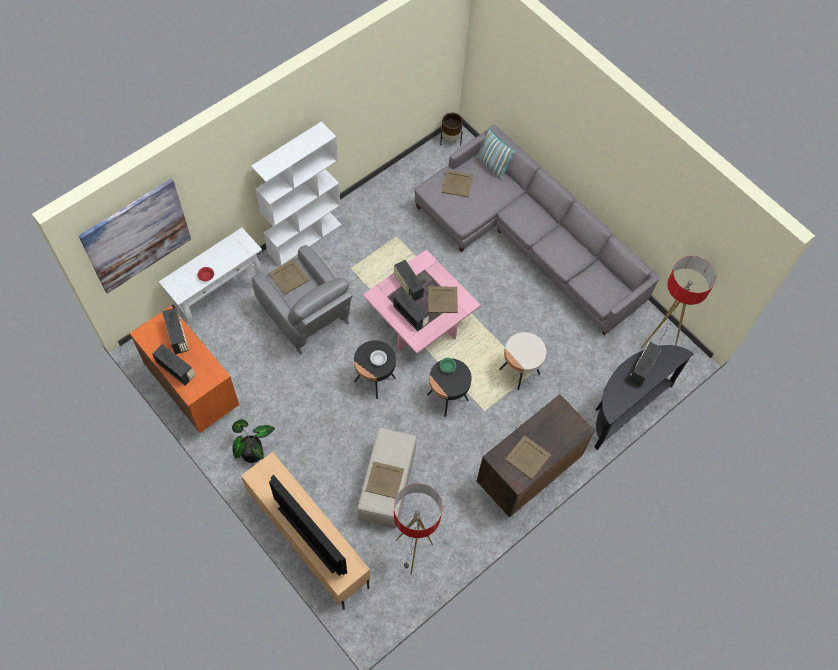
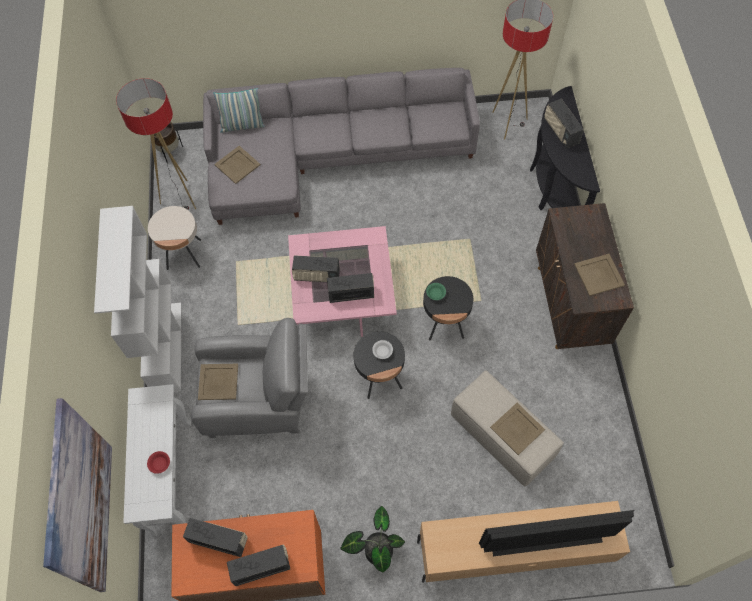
camera: 50 degrees left, 0 degrees up
floor lamp [394,484,443,574] -> floor lamp moved to [116,78,196,210]
beige tray [428,286,458,313] -> none
beige side table [499,332,546,390] -> beige side table moved to [148,206,201,270]

